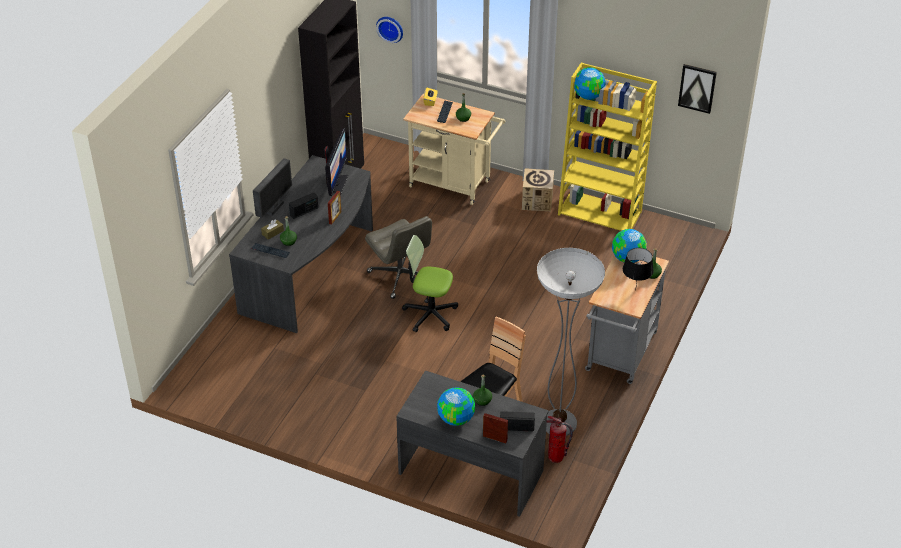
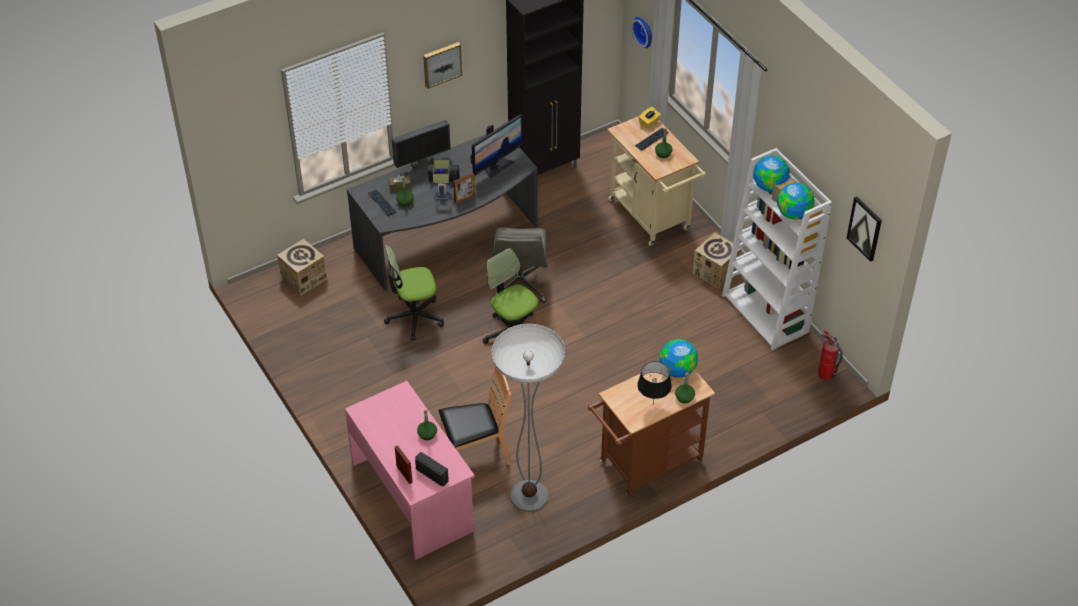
camera: 35 degrees right, 5 degrees up
grey desk [396,370,549,517] -> pink desk [345,381,475,560]
globe [437,387,475,426] -> globe moved to [777,183,815,220]
fire extinguisher [547,416,573,463] -> fire extinguisher moved to [818,331,843,380]
yellow bookcase [558,63,657,231] -> white bookcase [722,148,832,350]
grey cart [585,255,669,384] -> brown cart [588,369,715,496]
none -> cardboard box [277,239,327,295]
none -> office chair [384,245,444,341]
none -> picture [423,42,462,89]
none -> table lamp [433,159,451,199]

